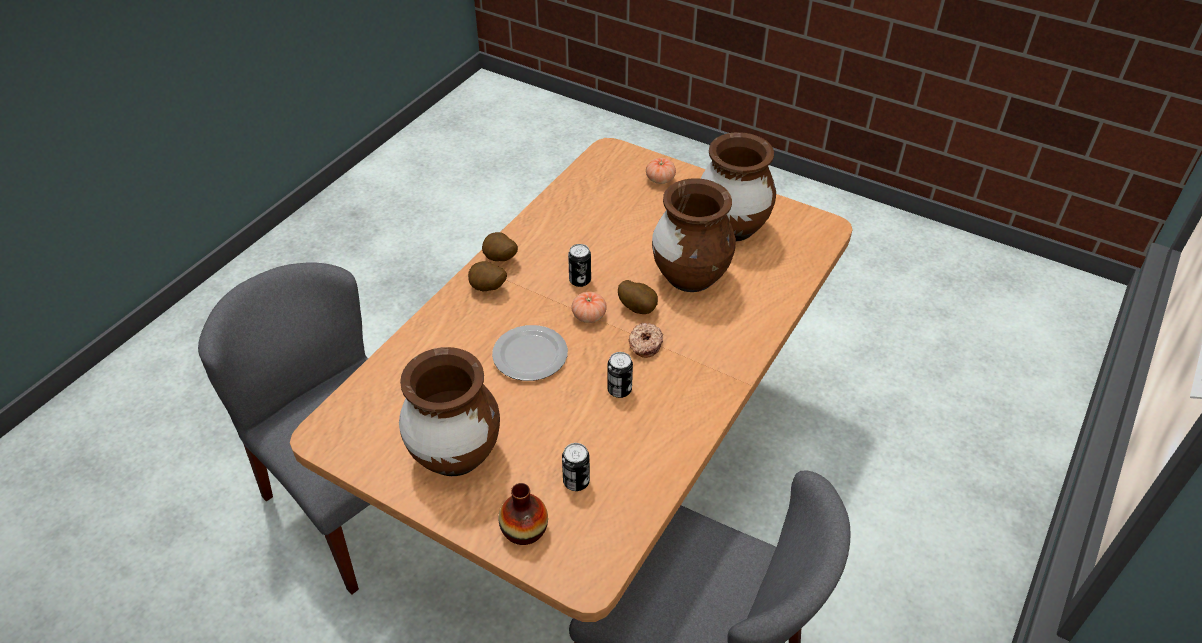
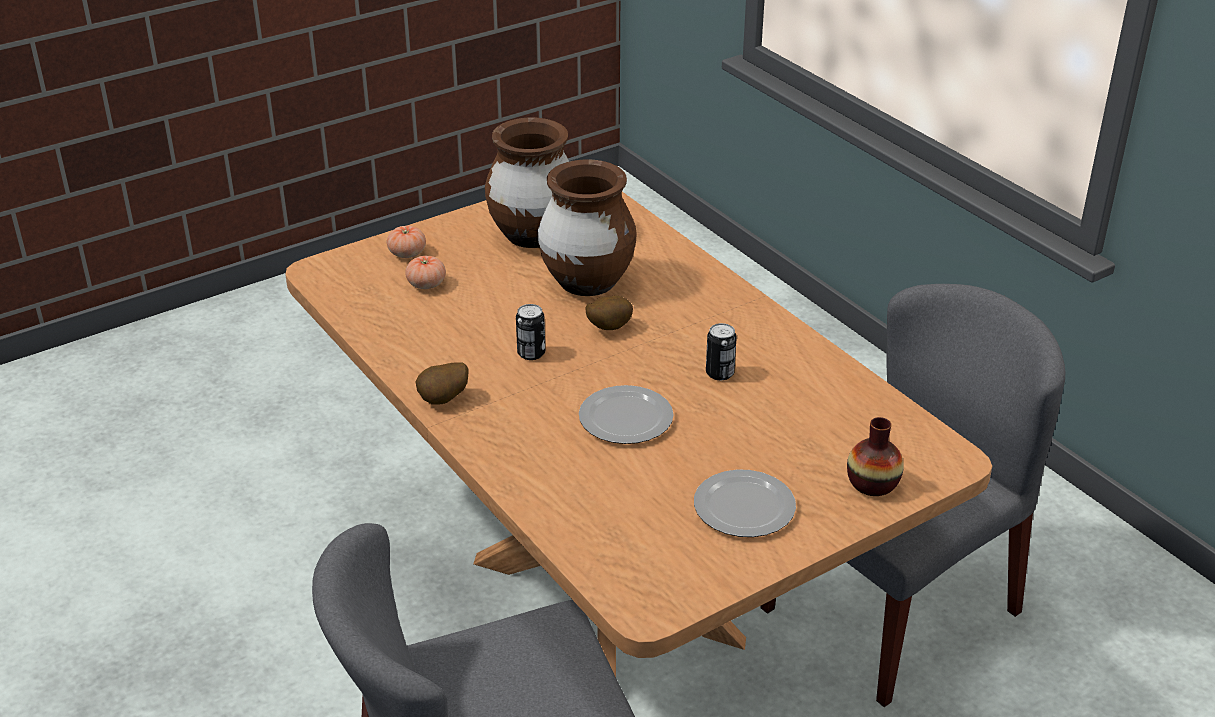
camera: 65 degrees left, 10 degrees down
brown vase [399,347,500,476] -> plate [694,469,796,537]
potato [468,261,507,291] -> none
can [562,443,590,491] -> none
tomato [571,291,607,323] -> tomato moved to [405,256,446,289]
donut [628,322,663,358] -> none

